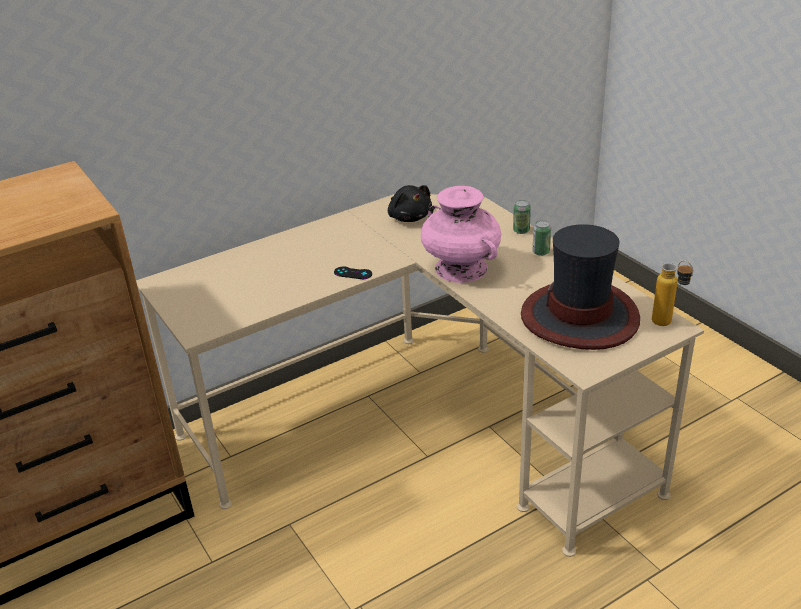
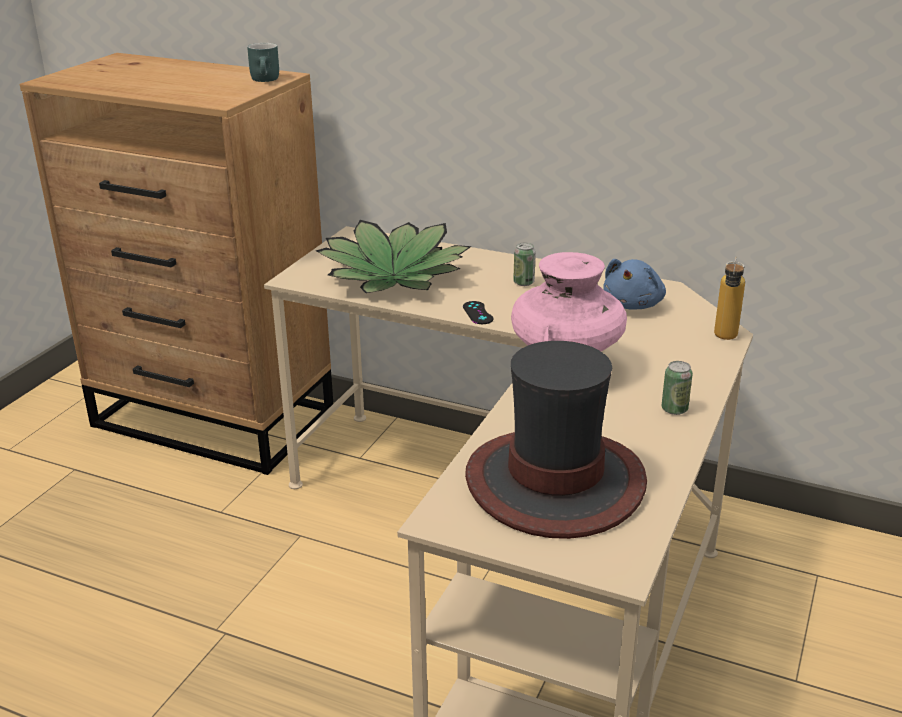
camera: 55 degrees right, 5 degrees down
black plush toy [388,185,432,222] -> blue plush toy [603,259,666,309]
can [513,200,531,234] -> can moved to [513,243,536,286]
bottle [652,260,693,326] -> bottle moved to [714,256,745,340]
none -> turquoise mug [247,43,279,82]
none -> potted plant [316,220,472,293]

